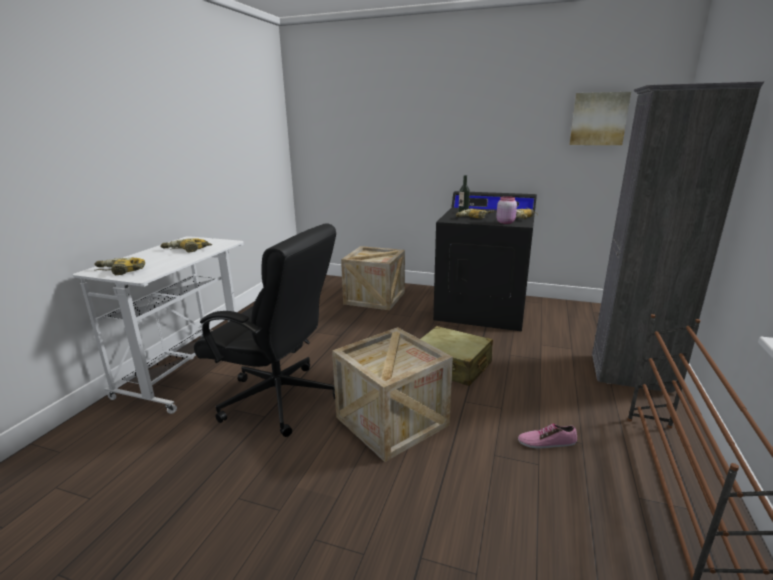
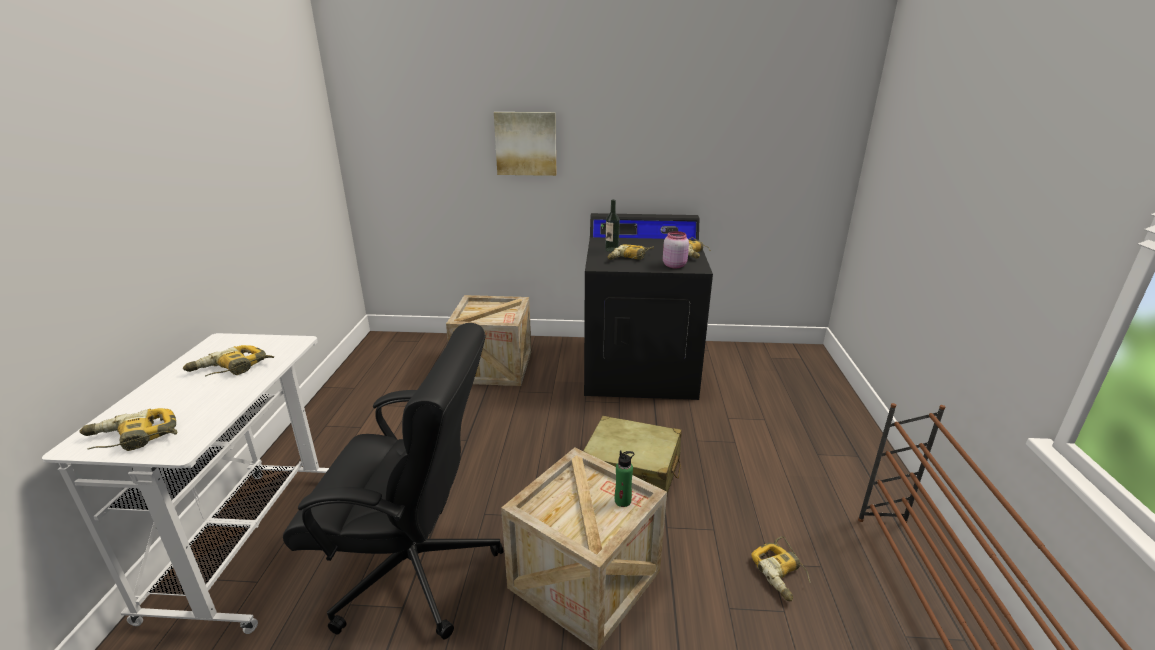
camera: 15 degrees left, 5 degrees up
shoe [518,424,577,448] -> power drill [751,536,811,601]
picture [569,92,631,145] -> picture moved to [494,112,557,176]
grey cabinet [592,82,764,393] -> none
none -> green bottle [615,450,634,507]

